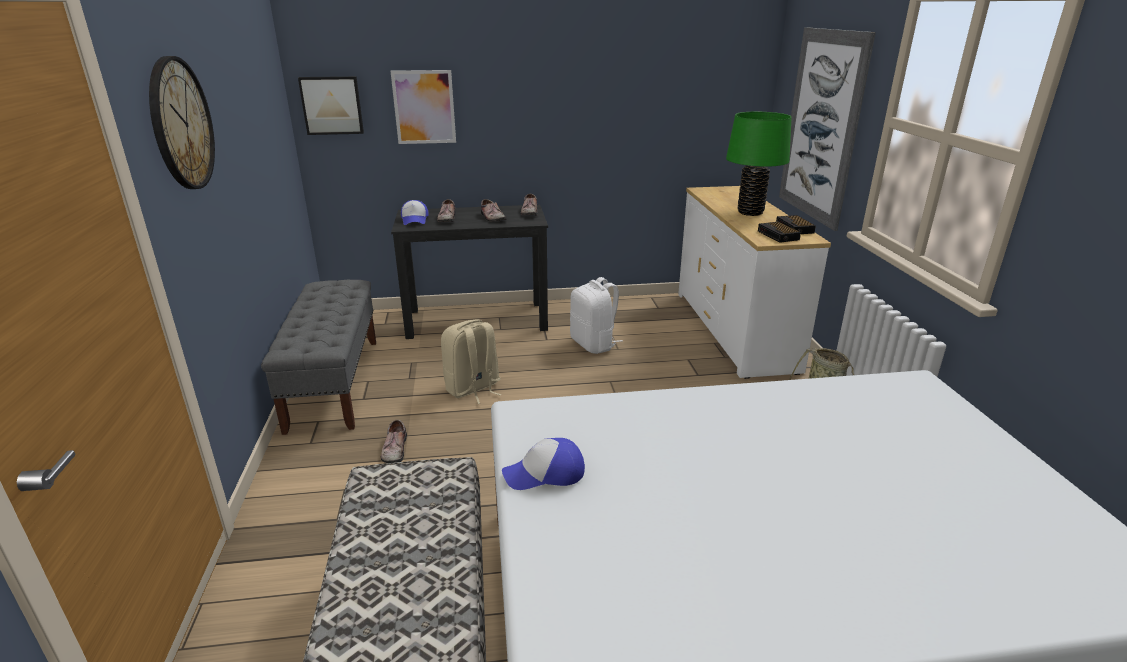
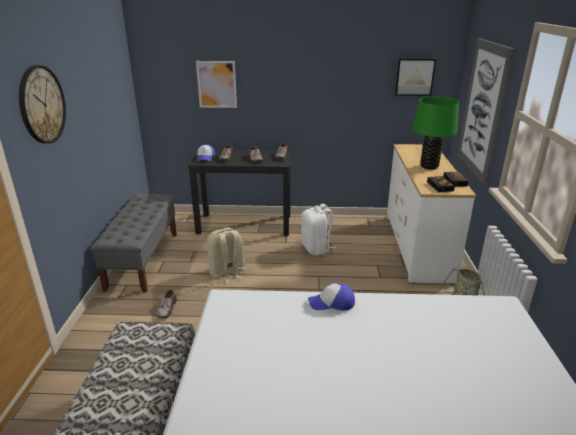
camera: 10 degrees right, 0 degrees up
picture [298,76,364,135] -> picture moved to [395,58,436,96]
cap [502,438,585,490] -> cap moved to [308,283,355,311]

